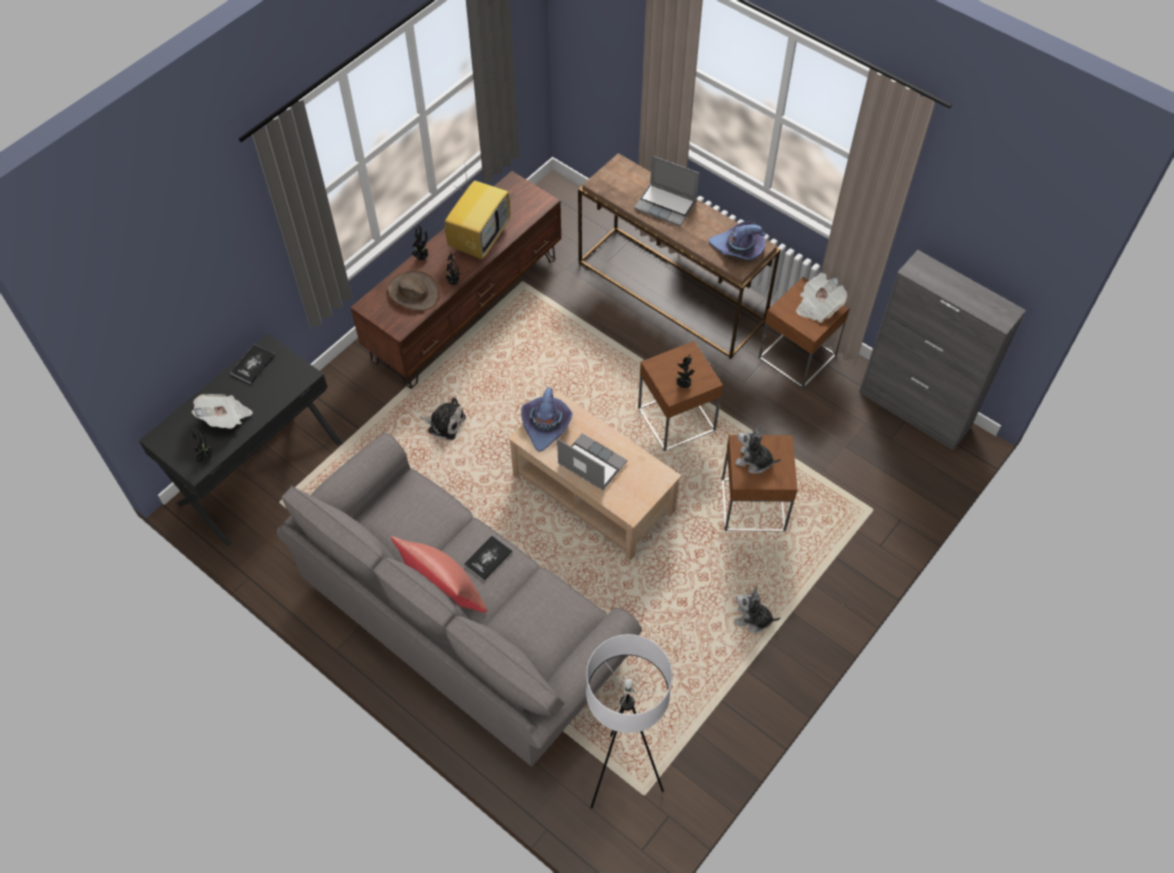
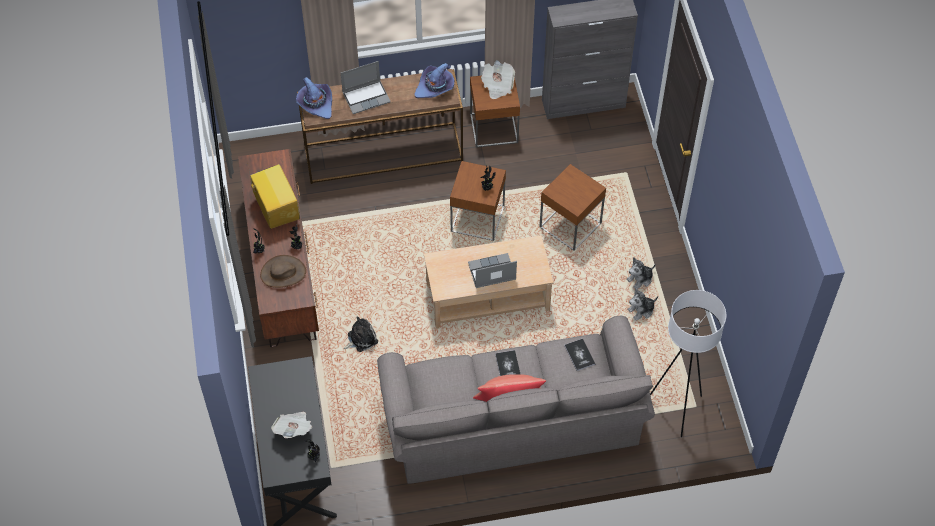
camera: 50 degrees left, 0 degrees up
book [230,344,276,384] -> book moved to [565,339,595,371]
purple hat [521,387,573,452] -> purple hat moved to [296,77,332,119]
plush toy [735,425,781,474] -> plush toy moved to [627,288,658,321]

